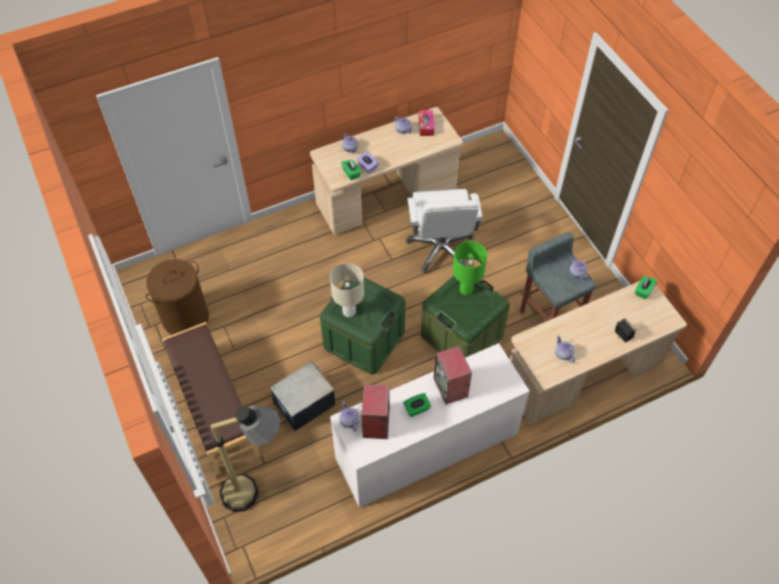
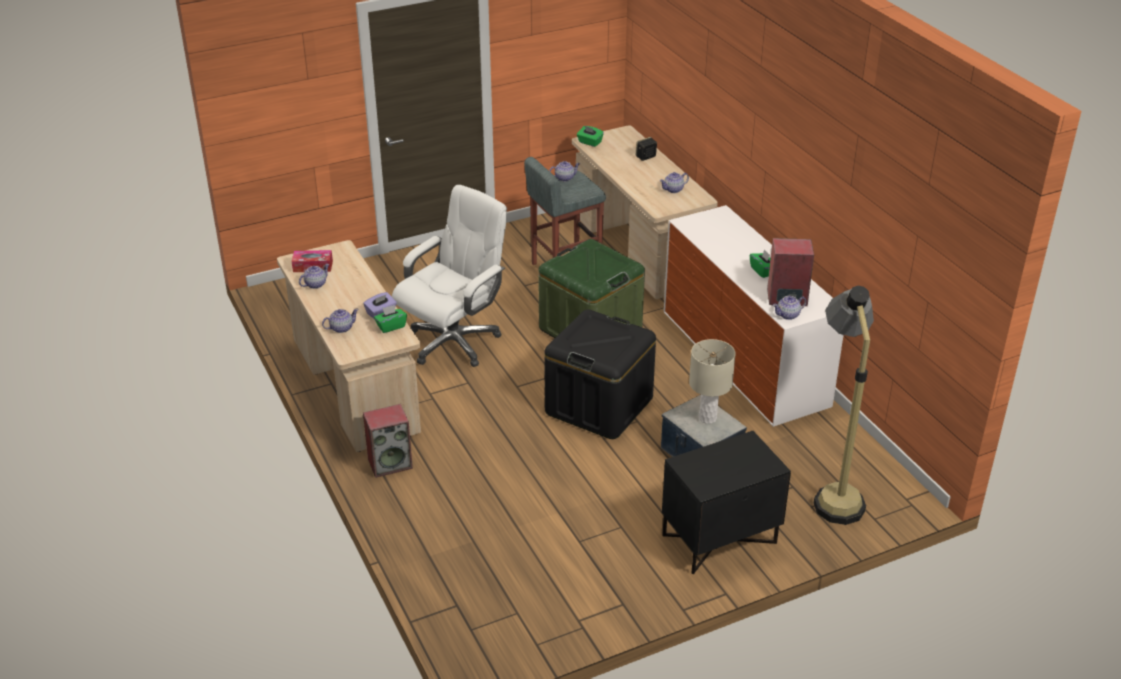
camera: 90 degrees left, 20 degrees down
brown laundry basket [145,259,209,335] -> none
brown bench [162,322,261,476] -> black nightstand [662,431,791,574]
green storage box [320,277,406,374] -> black storage box [544,309,656,439]
beige table lamp [330,263,364,317] -> beige table lamp moved to [689,339,736,424]
white office chair [406,189,483,273] -> white office chair turned 45 degrees counterclockwise [392,185,507,367]
speaker [434,346,472,405] -> speaker moved to [363,404,413,478]
green table lamp [453,241,487,295] -> none

